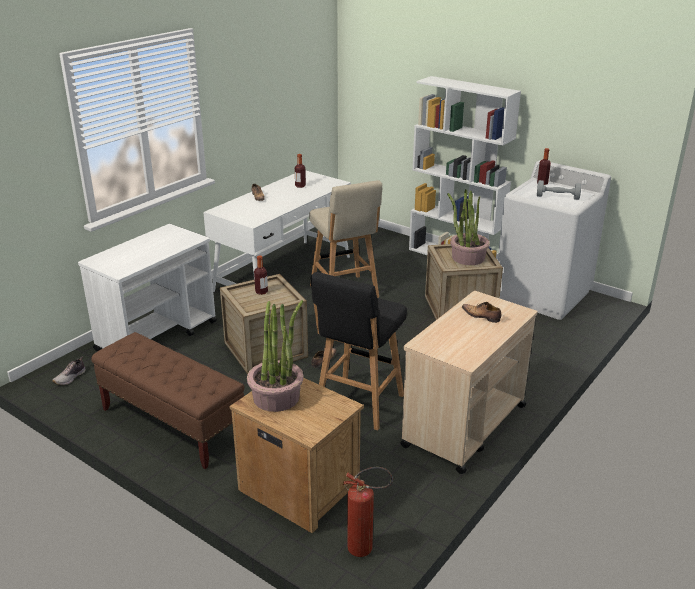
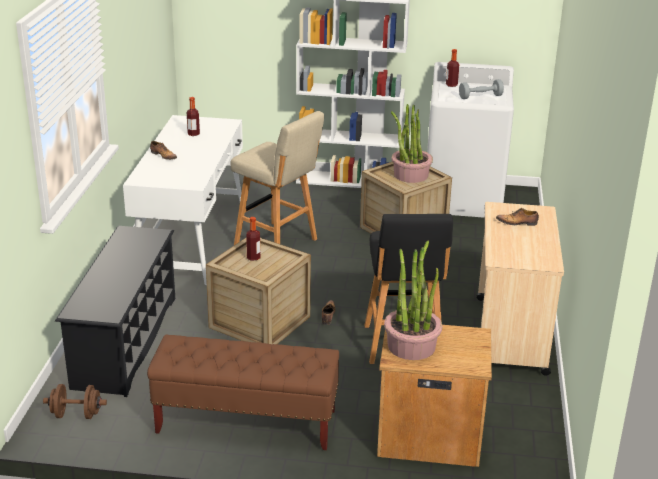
camera: 30 degrees left, 0 degrees up
shoe [52,356,86,385] -> brown dumbbell [43,384,107,419]
white cart [78,224,217,351] -> black shoe rack [55,226,175,397]
fire extinguisher [343,467,393,557] -> none

